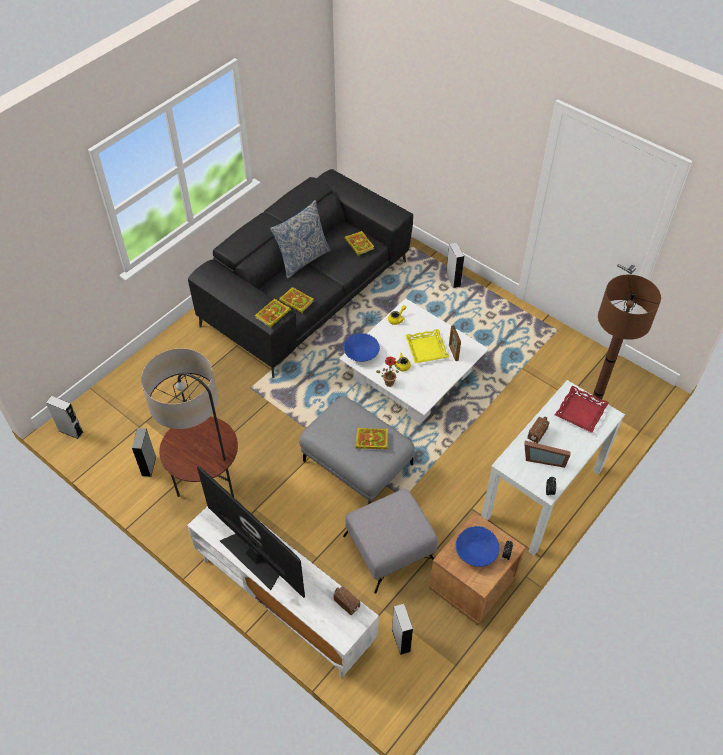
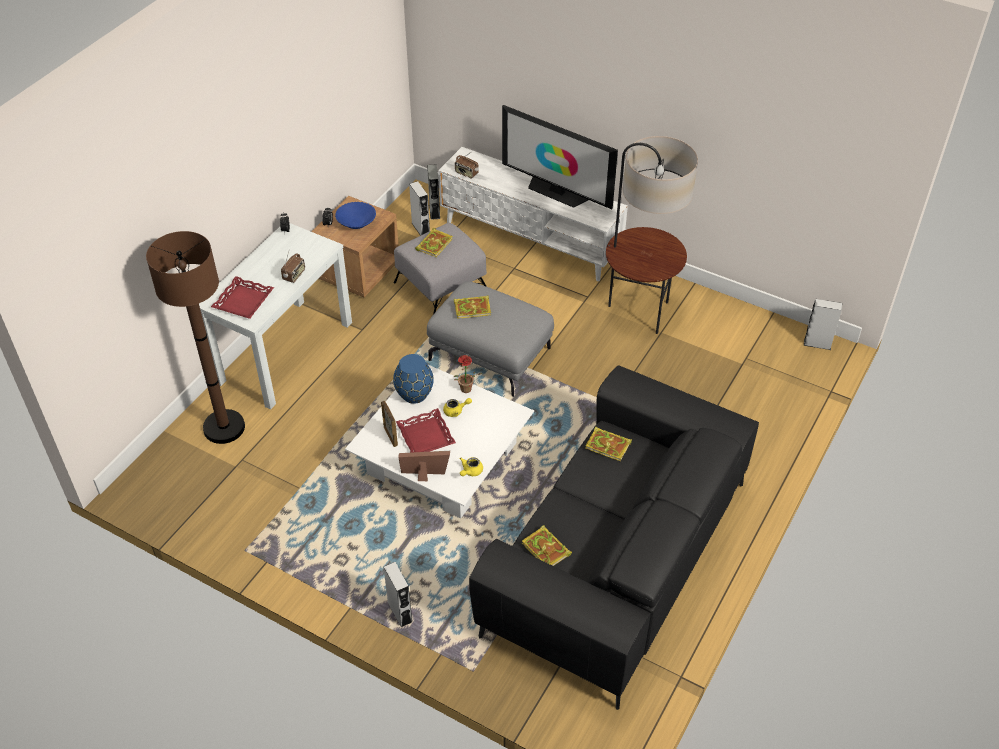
camera: 170 degrees right, 5 degrees down
grey speaker [132,428,156,477] -> grey speaker moved to [427,164,440,220]
book [255,299,291,328] -> book moved to [415,228,453,257]
pillow [270,200,331,279] -> none
blue bowl [344,333,380,362] -> none
yellow tray [405,329,449,364] -> red tray [396,408,456,453]
picture frame [524,441,571,468] -> picture frame moved to [398,451,450,481]
none -> blue vase [393,354,434,404]

